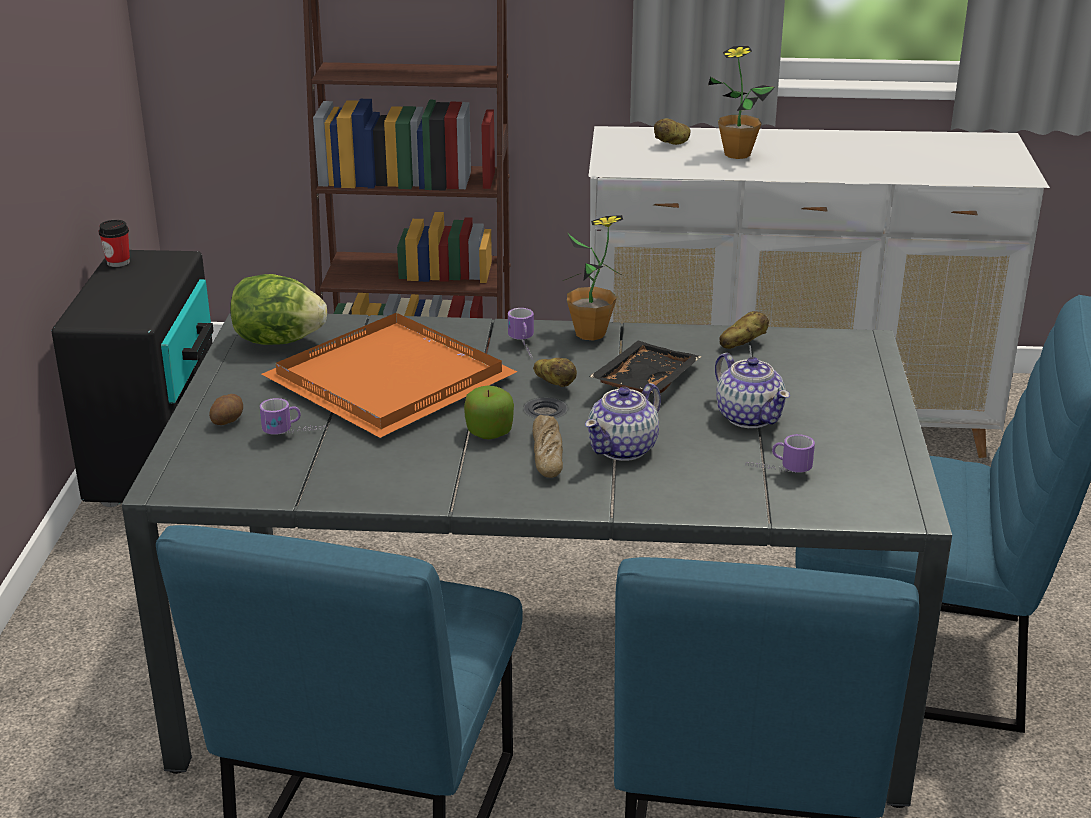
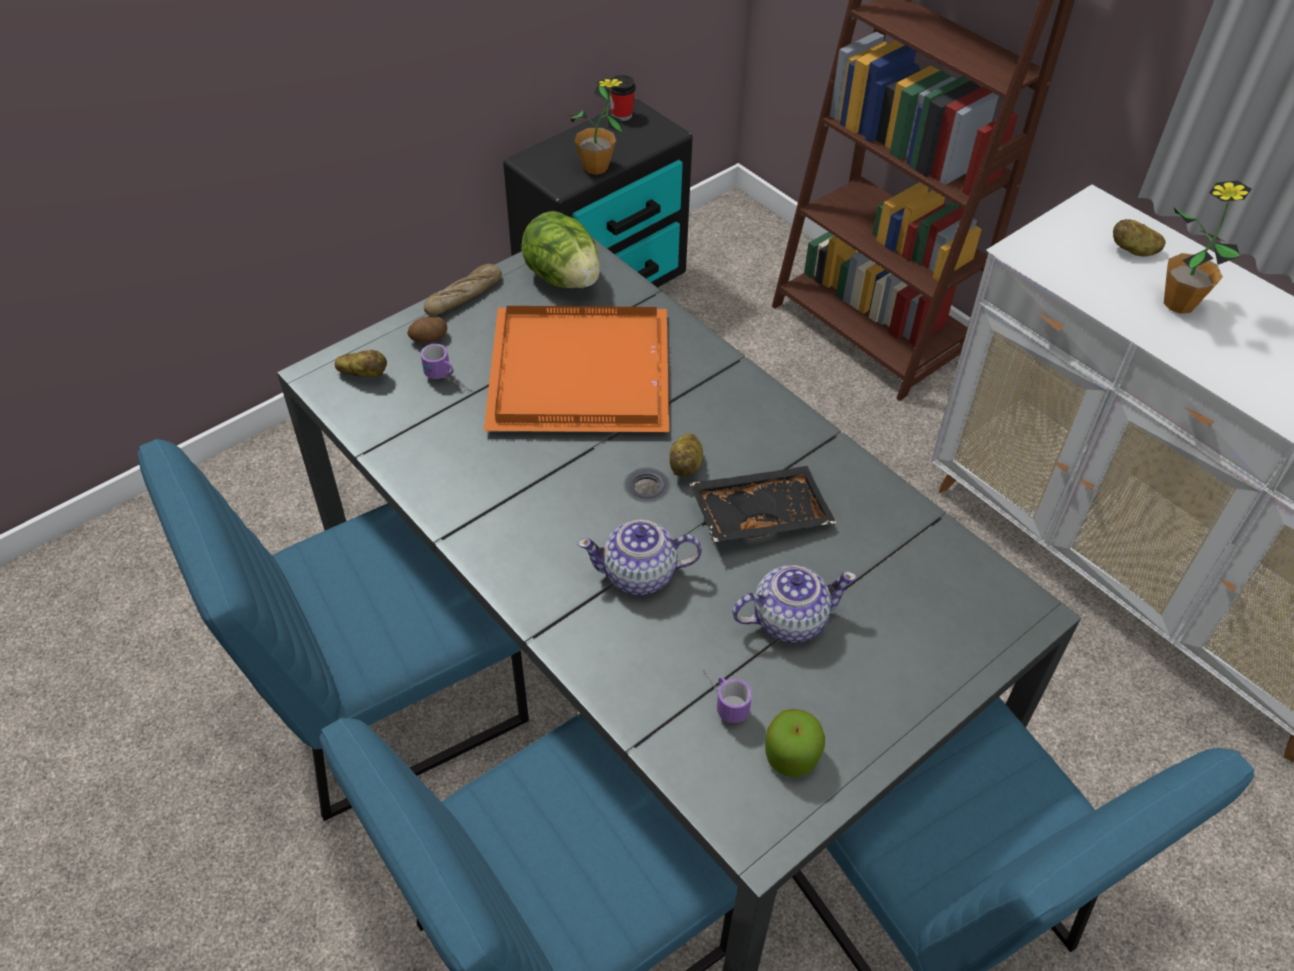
camera: 45 degrees right, 20 degrees up
apple [464,386,514,439] -> apple moved to [765,709,825,778]
mug [508,308,534,359] -> none
bread [533,415,563,478] -> bread moved to [424,264,502,316]
potted plant [563,215,623,341] -> potted plant moved to [570,78,625,175]
teapot [715,353,790,428] -> teapot turned 120 degrees counterclockwise [732,565,857,643]
potato [720,311,769,349] -> potato moved to [335,350,387,378]

